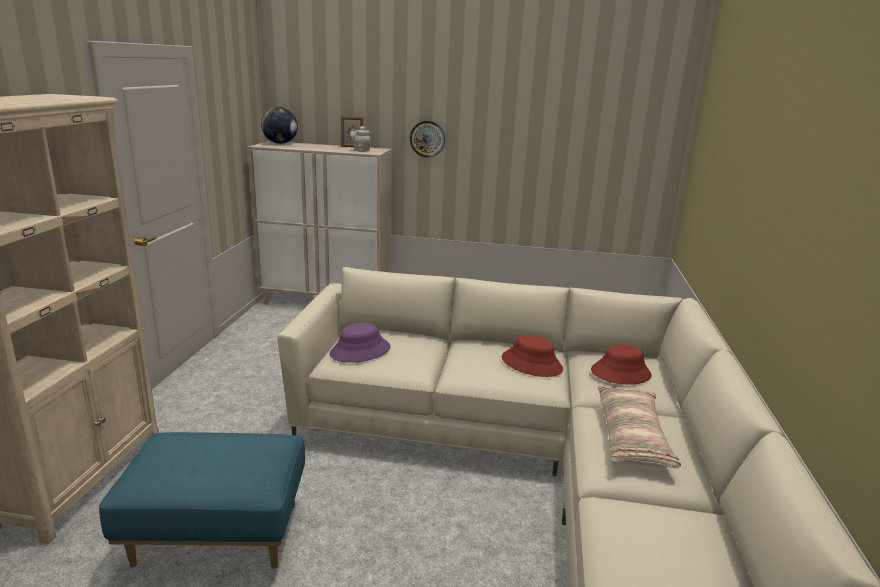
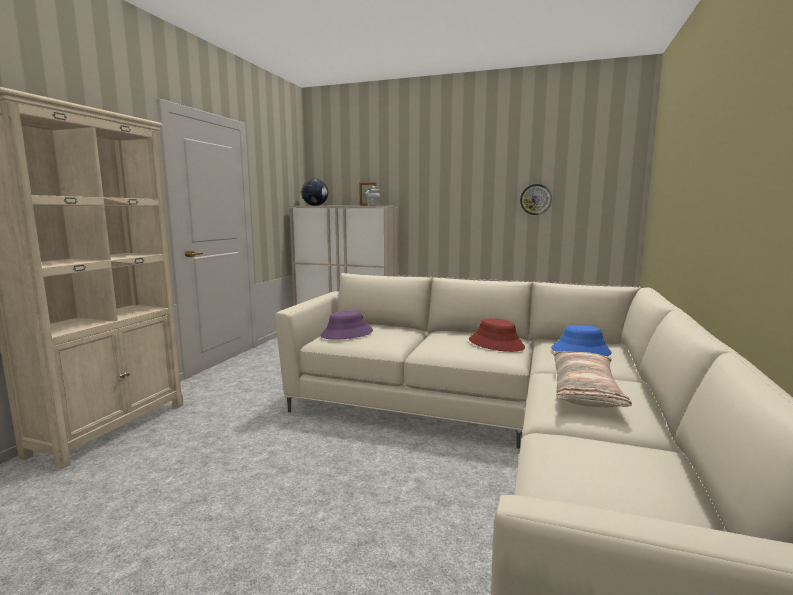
camera: 10 degrees right, 10 degrees down
blue ottoman [99,432,305,569] -> none
wall clock [410,121,445,158] -> wall clock moved to [520,184,552,215]
red hat [591,344,652,385] -> blue hat [551,325,612,356]

